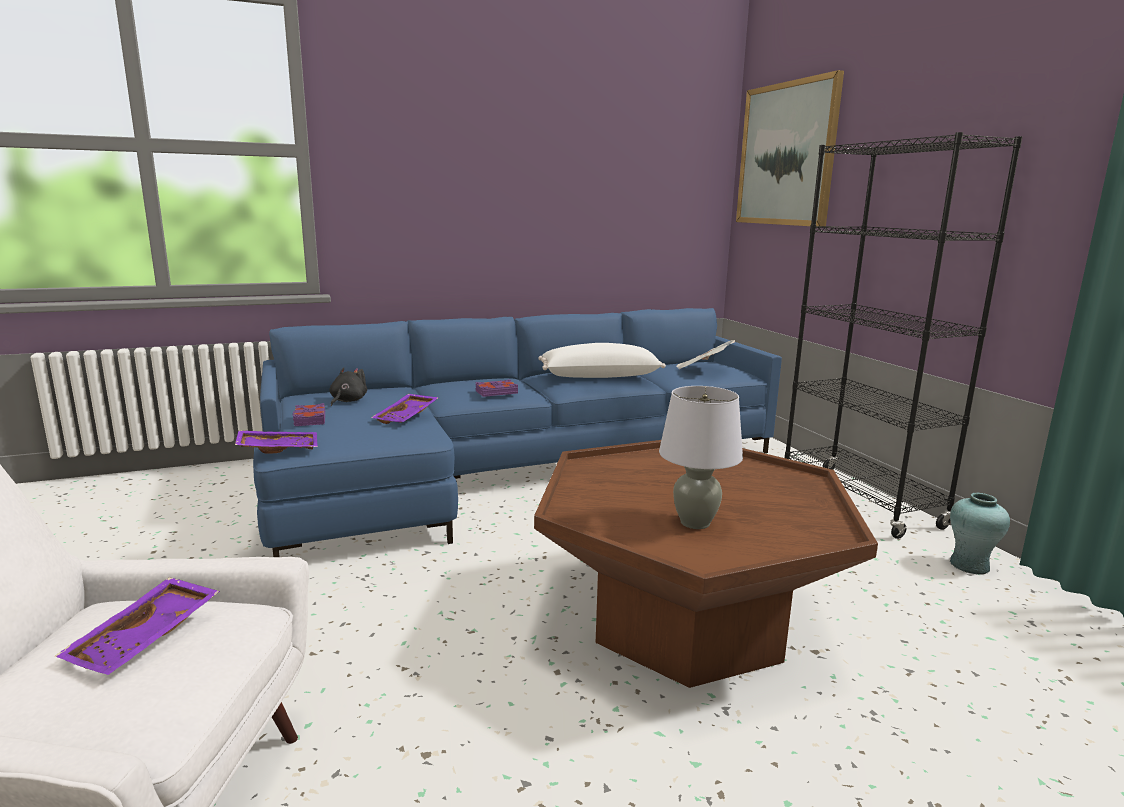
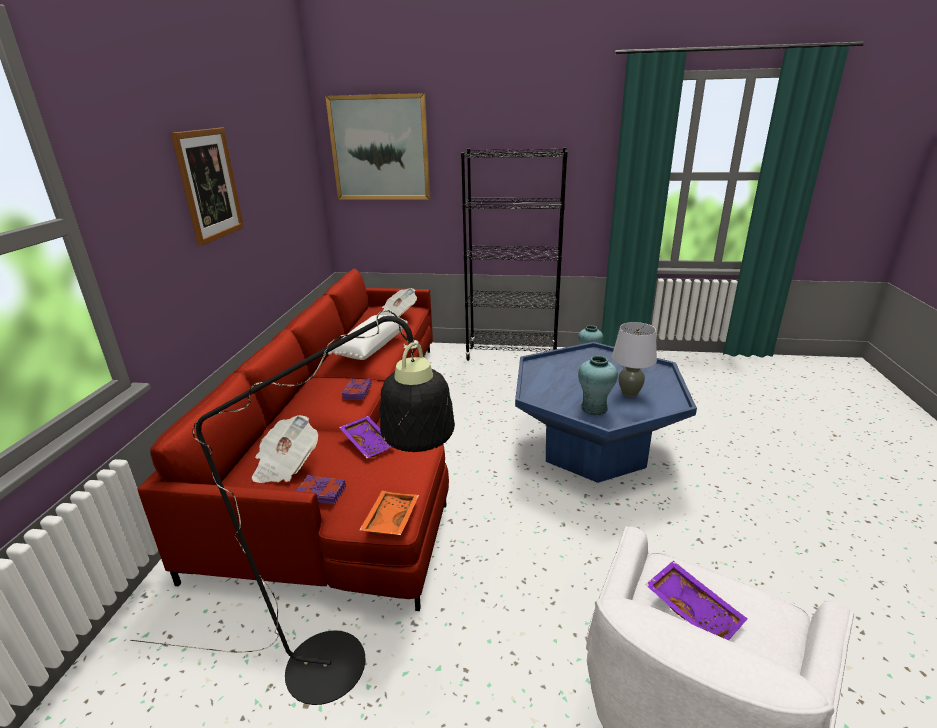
camera: 60 degrees left, 10 degrees up
purple tray [235,430,318,454] -> orange tray [359,491,419,535]
blue sofa [253,308,782,557] -> red sofa [137,268,449,611]
black plush toy [329,367,367,406] -> newspaper [252,415,318,483]
brown coffee table [534,440,878,688] -> blue coffee table [515,342,697,483]
none -> black floor lamp [130,310,455,705]
none -> picture [171,128,244,246]
none -> turquoise vase [578,356,618,415]

